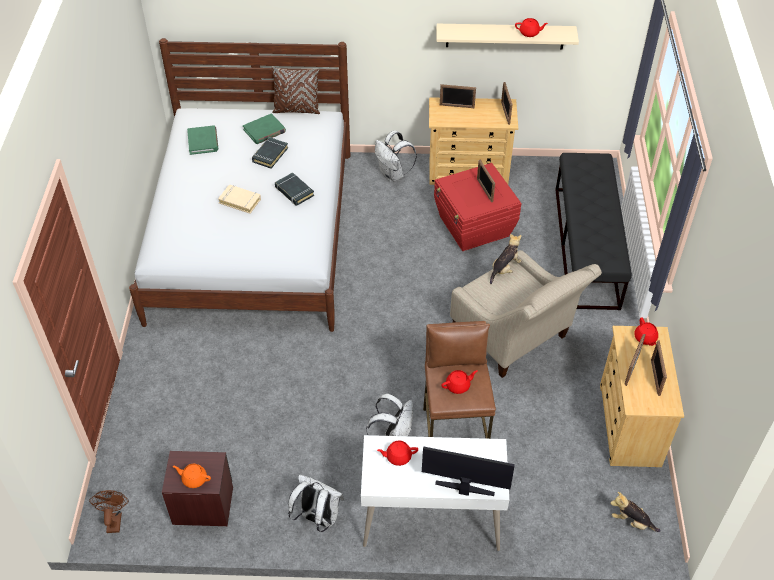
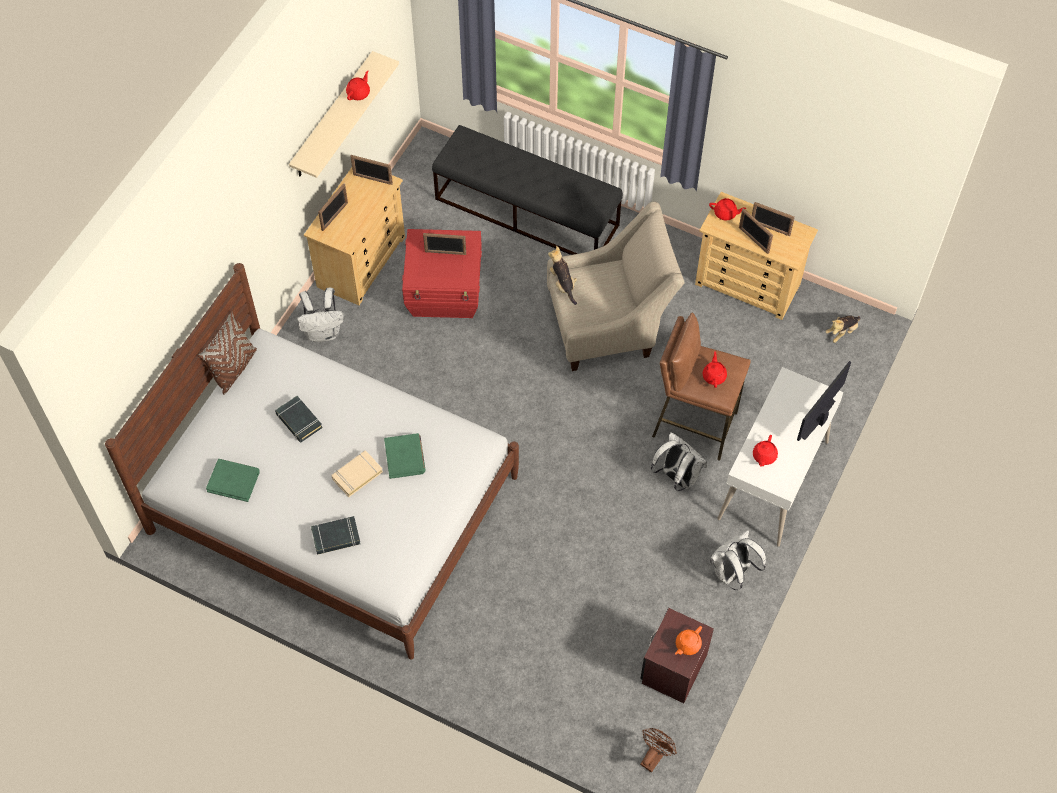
camera: 65 degrees left, 10 degrees up
brown fan [89,490,129,533] -> brown fan turned 105 degrees clockwise [640,728,677,772]
green book [243,113,286,144] -> green book moved to [384,433,426,479]
black book [275,172,314,206] -> black book moved to [311,516,361,555]

